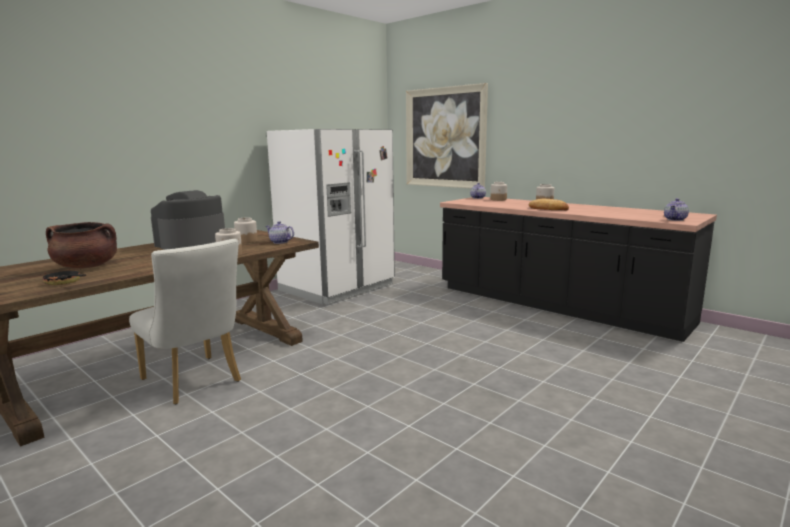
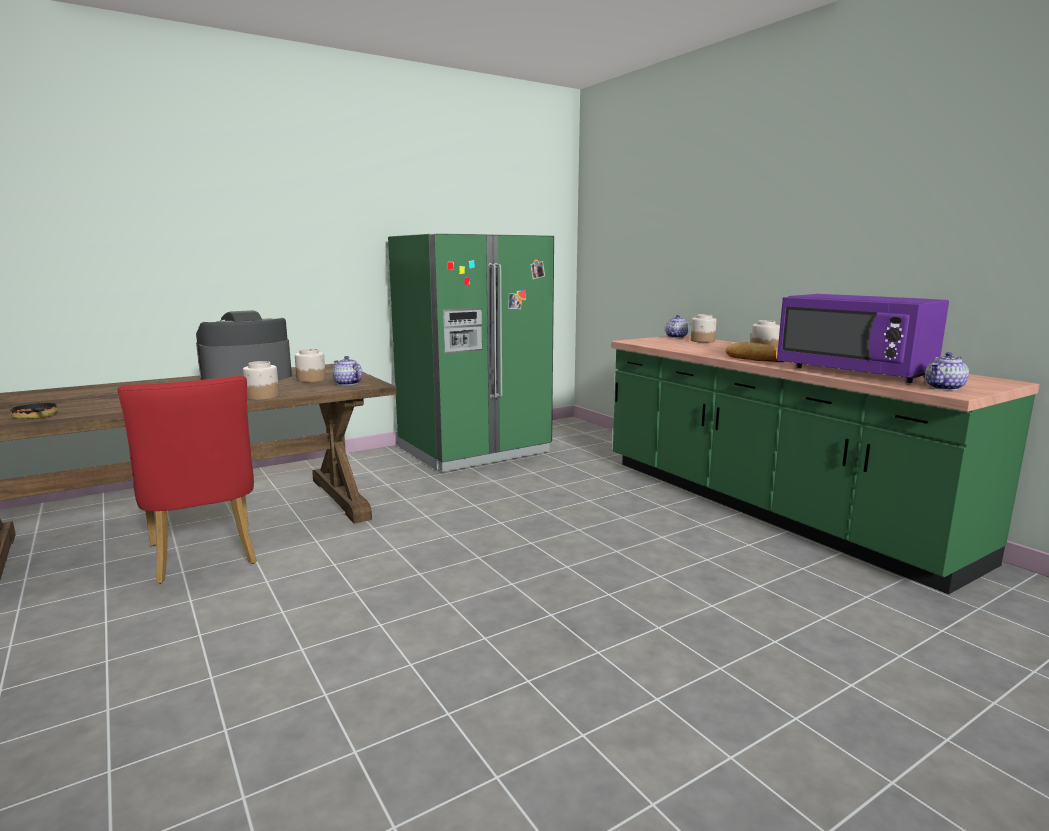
camera: 15 degrees right, 0 degrees up
brown cooking pot [46,222,117,268] -> none
white chair [129,239,241,405] -> red chair [118,375,257,584]
white fridge [267,129,395,305] -> green fridge [388,233,554,472]
picture [406,83,488,188] -> none
black counter [440,197,717,342] -> green counter [611,336,1040,595]
none -> purple microwave [777,294,949,383]

